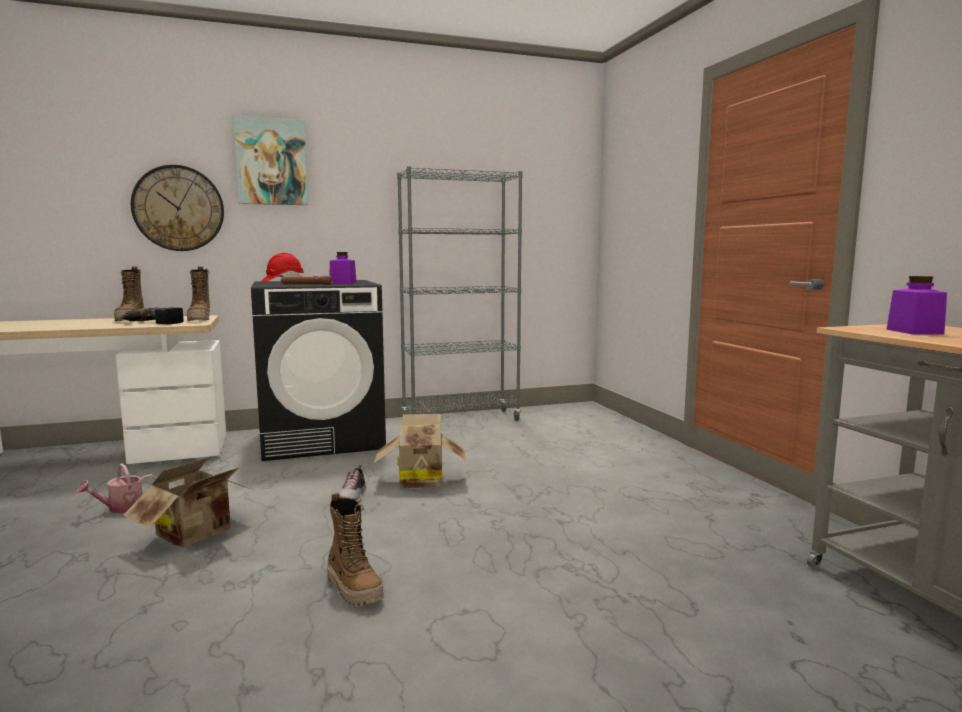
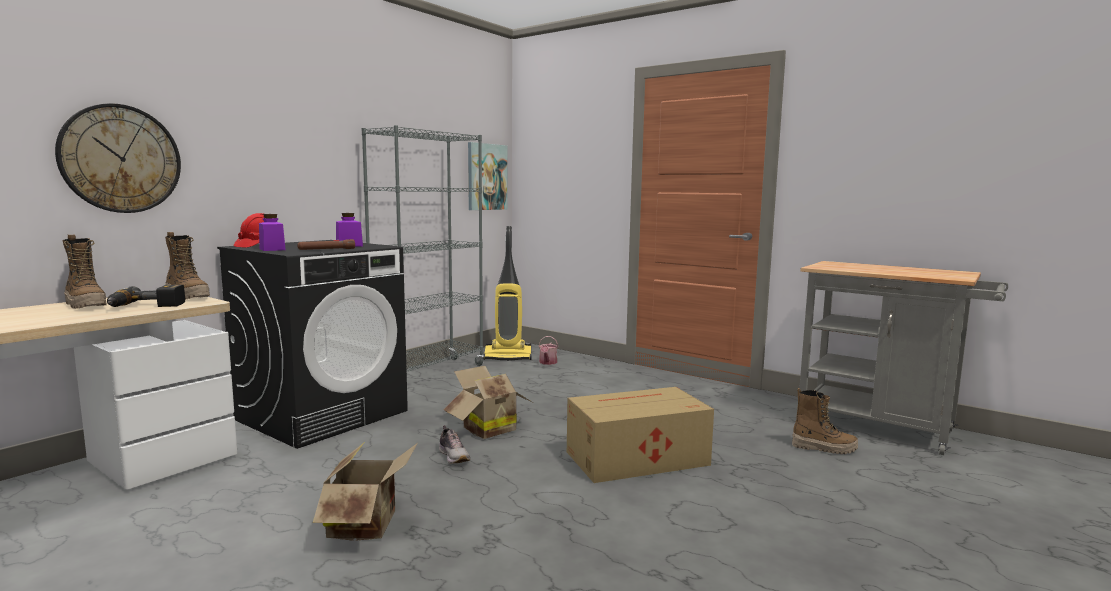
camera: 35 degrees left, 0 degrees up
watering can [76,463,157,513] -> watering can moved to [539,336,558,365]
picture [233,115,308,205] -> picture moved to [468,142,507,210]
boot [327,492,384,606] -> boot moved to [792,388,858,454]
purple jar [886,276,947,335] -> purple jar moved to [259,214,286,251]
none -> vacuum cleaner [483,226,532,361]
none -> cardboard box [567,387,714,483]

